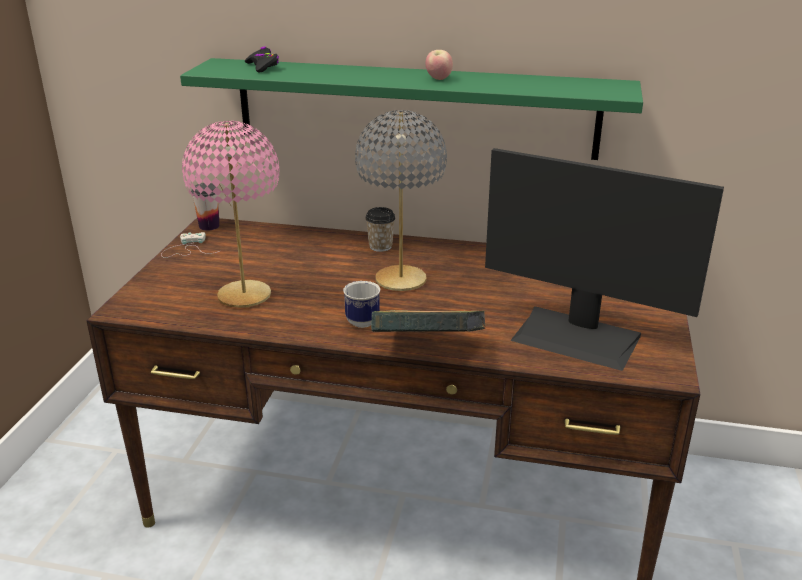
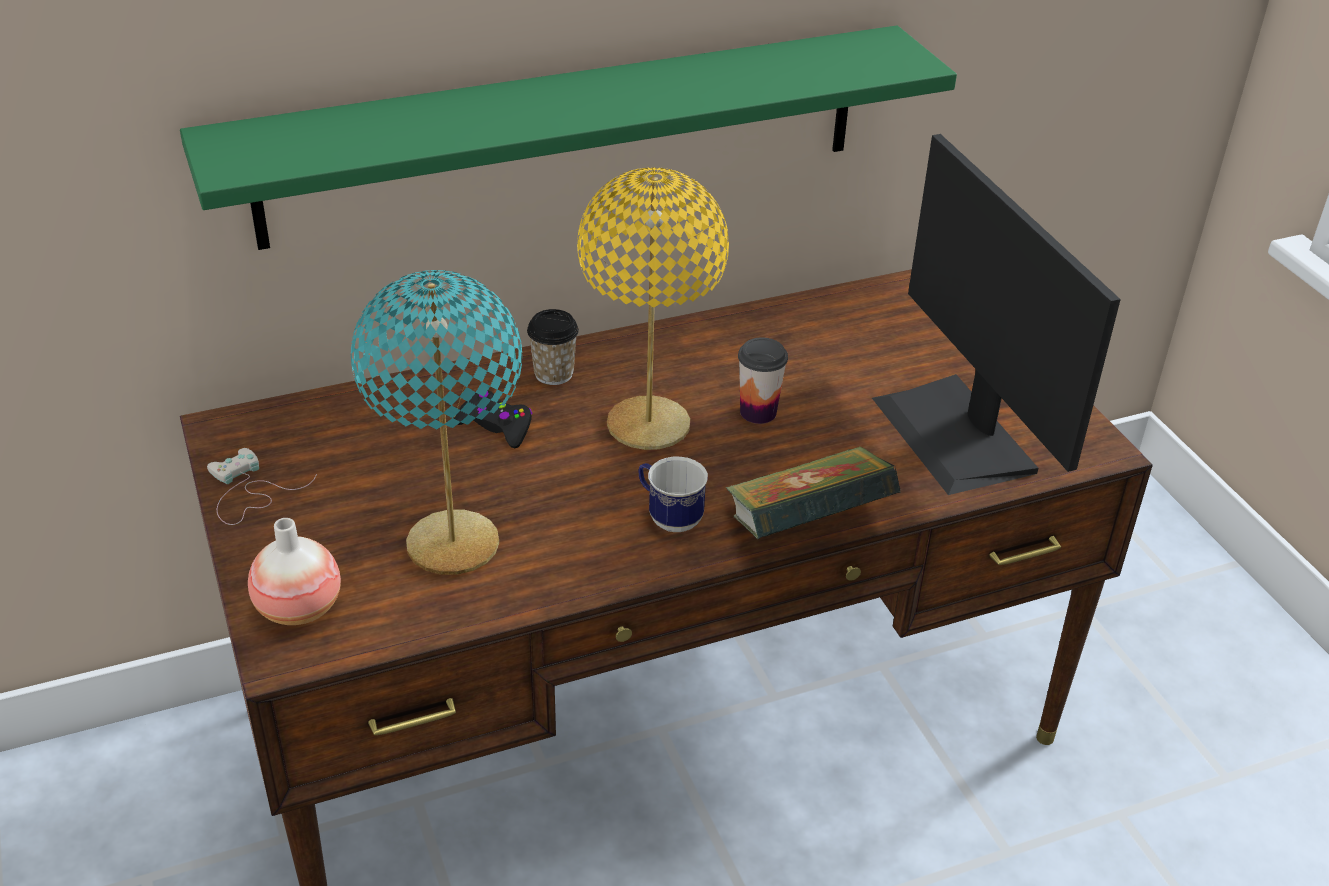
camera: 35 degrees left, 10 degrees up
pink table lamp [182,121,279,308] -> turquoise table lamp [351,270,522,575]
cup [191,183,219,231] -> cup moved to [738,337,788,424]
black game controller [245,46,279,73] -> black game controller moved to [454,390,533,448]
grey table lamp [355,110,447,291] -> yellow table lamp [577,167,729,450]
apple [425,50,453,80] -> none
monitor [485,148,724,371] -> monitor turned 75 degrees clockwise [872,134,1121,495]
none -> vase [248,518,341,625]

